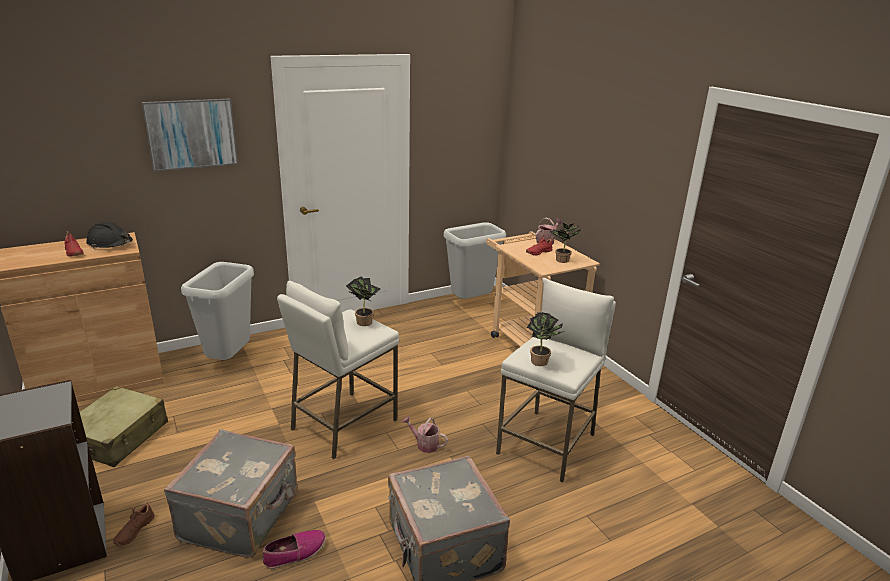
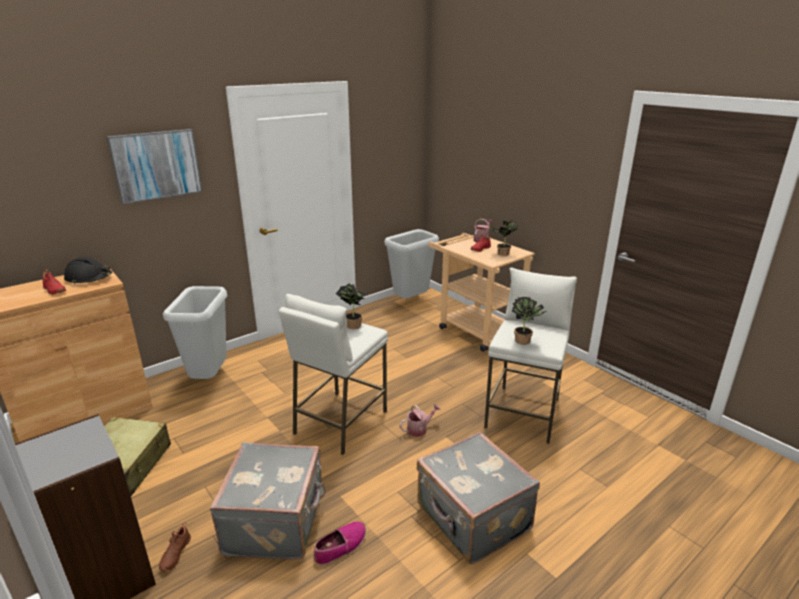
camera: 10 degrees left, 0 degrees up
watering can [402,416,448,453] -> watering can turned 135 degrees clockwise [400,404,441,437]

